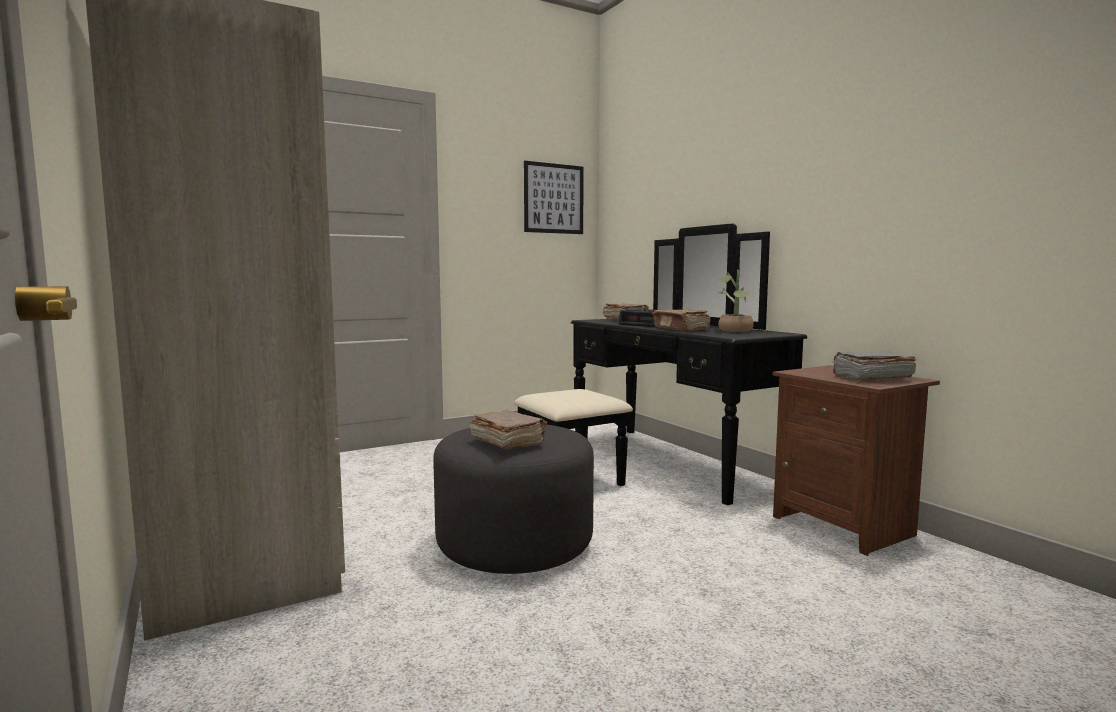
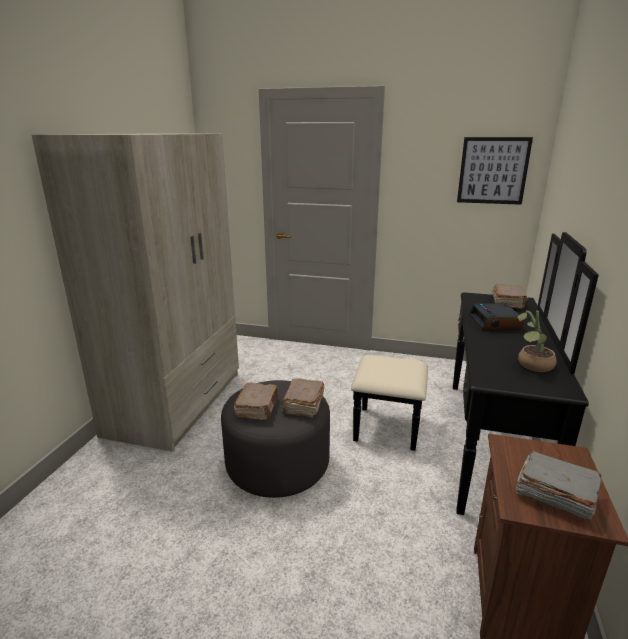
camera: 45 degrees right, 15 degrees up
brown book [652,310,710,332] -> brown book moved to [283,378,325,418]

